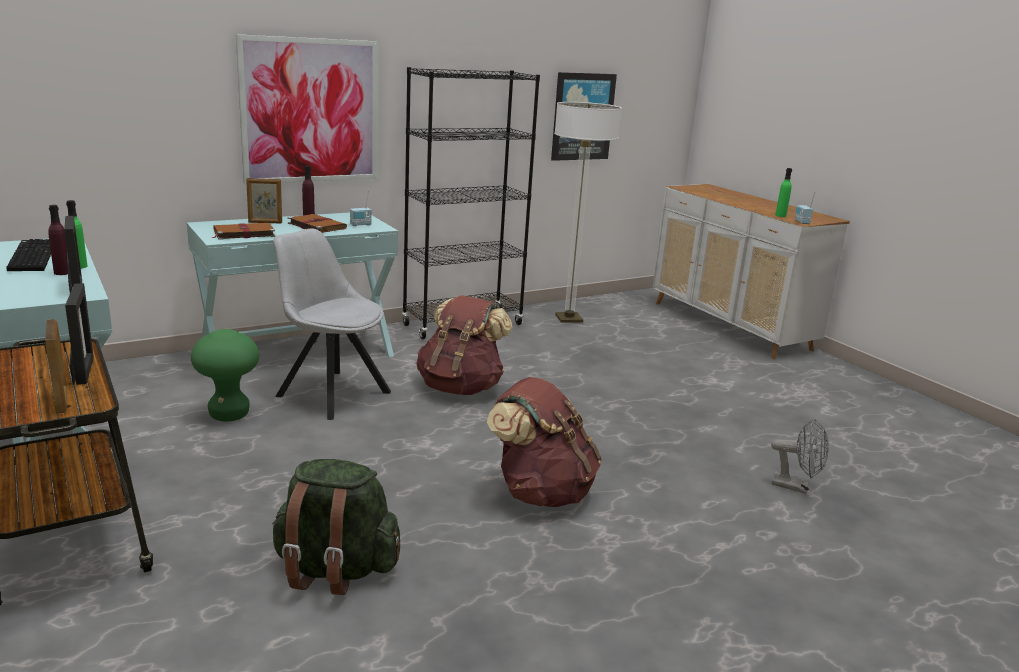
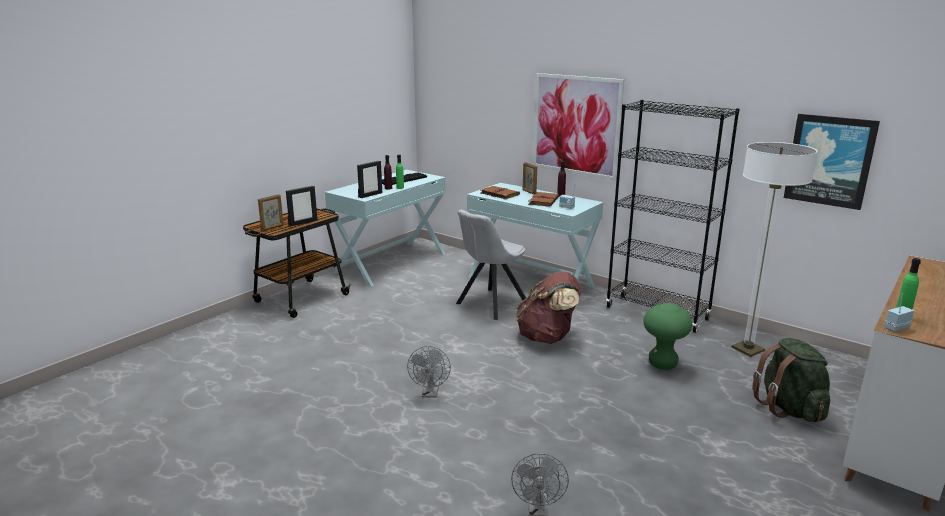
camera: 70 degrees right, 0 degrees up
green stool [191,329,259,422] -> green stool moved to [643,303,692,370]
green backpack [272,459,400,595] -> green backpack moved to [752,338,830,422]
grey chair [273,228,391,420] -> grey chair turned 150 degrees counterclockwise [456,210,526,320]
brown backpack [487,377,602,507] -> grey fan [407,346,451,398]

